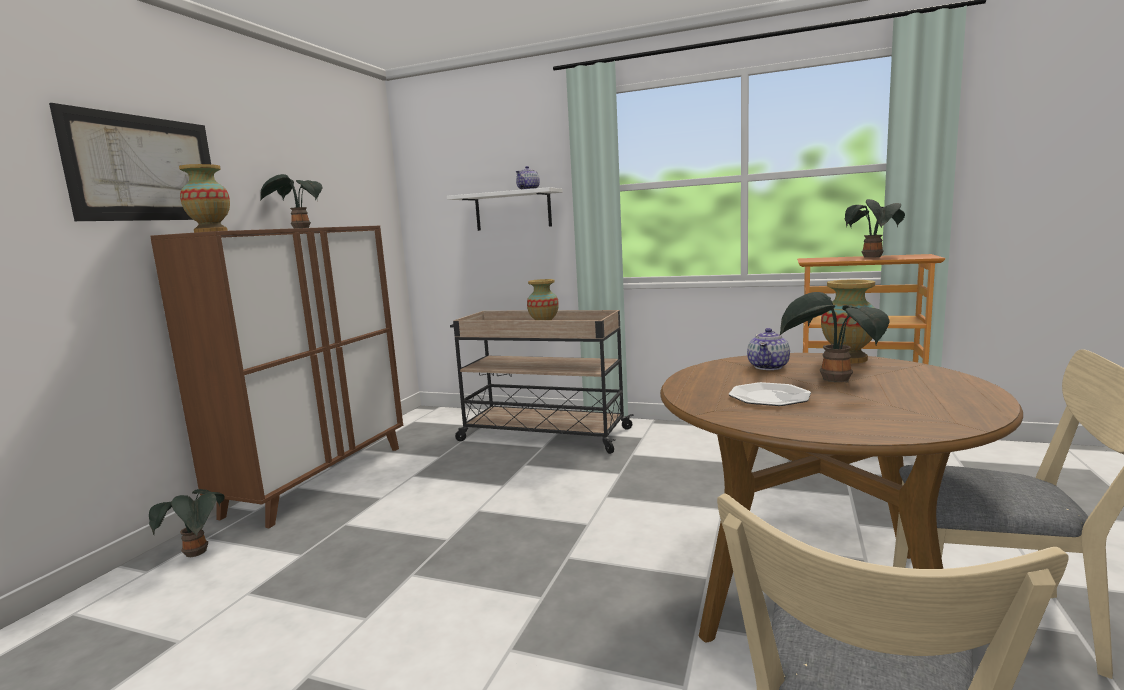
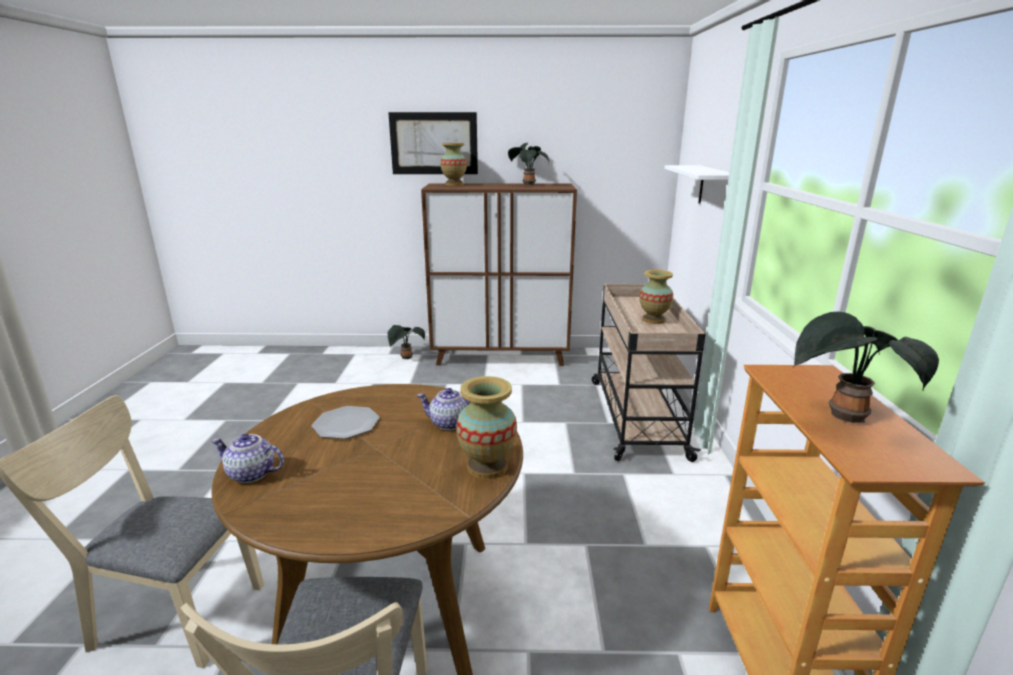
camera: 70 degrees right, 10 degrees up
teapot [515,166,540,190] -> teapot moved to [211,434,284,483]
potted plant [780,292,890,383] -> none

